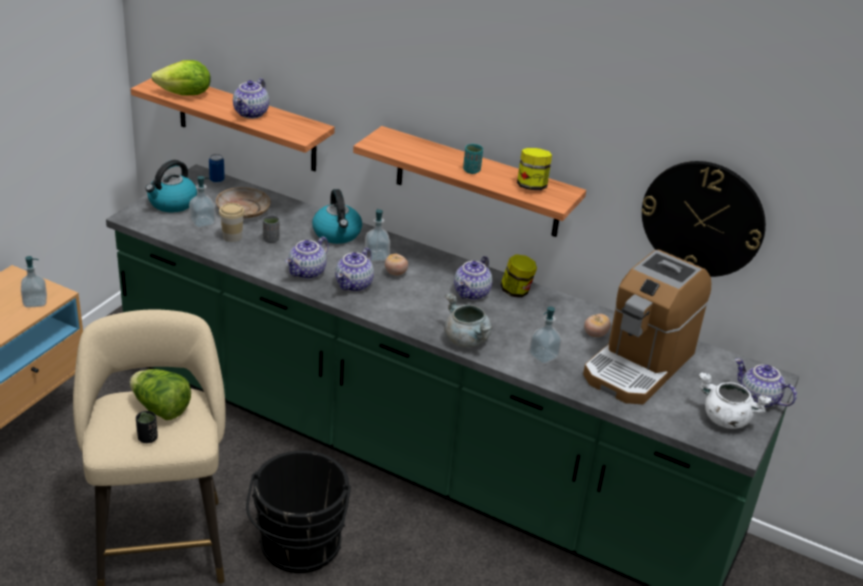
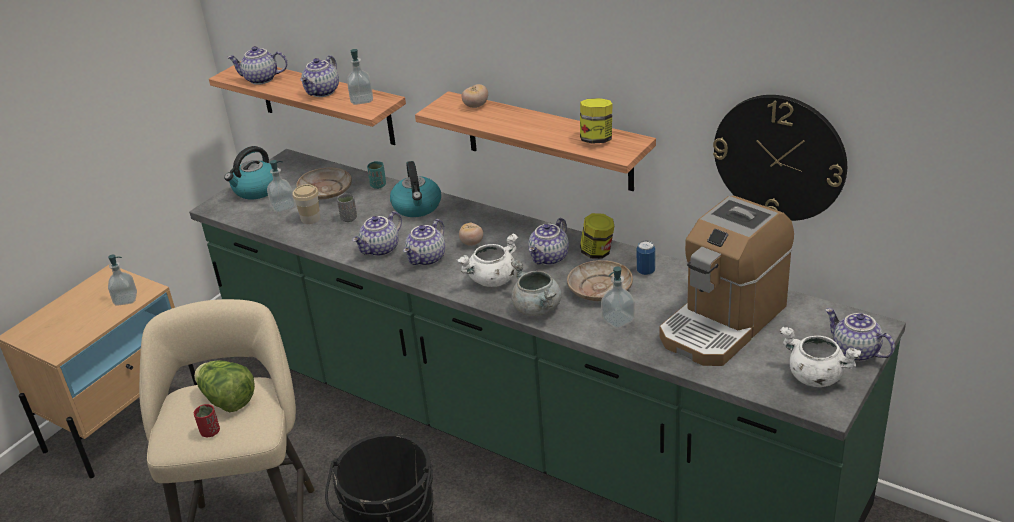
camera: 10 degrees right, 0 degrees up
black cup [136,411,158,443] -> red cup [194,404,220,437]
lettuce [152,60,211,95] -> teapot [227,46,288,85]
can [209,154,225,183] -> can moved to [637,240,655,276]
soap dispenser [365,209,390,262] -> soap dispenser moved to [347,49,373,105]
turquoise cup [463,144,483,174] -> turquoise cup moved to [367,161,386,189]
tomato [584,314,611,337] -> tomato moved to [462,84,488,108]
none -> white cooking pot [457,233,518,287]
none -> beige plate [567,260,633,301]

